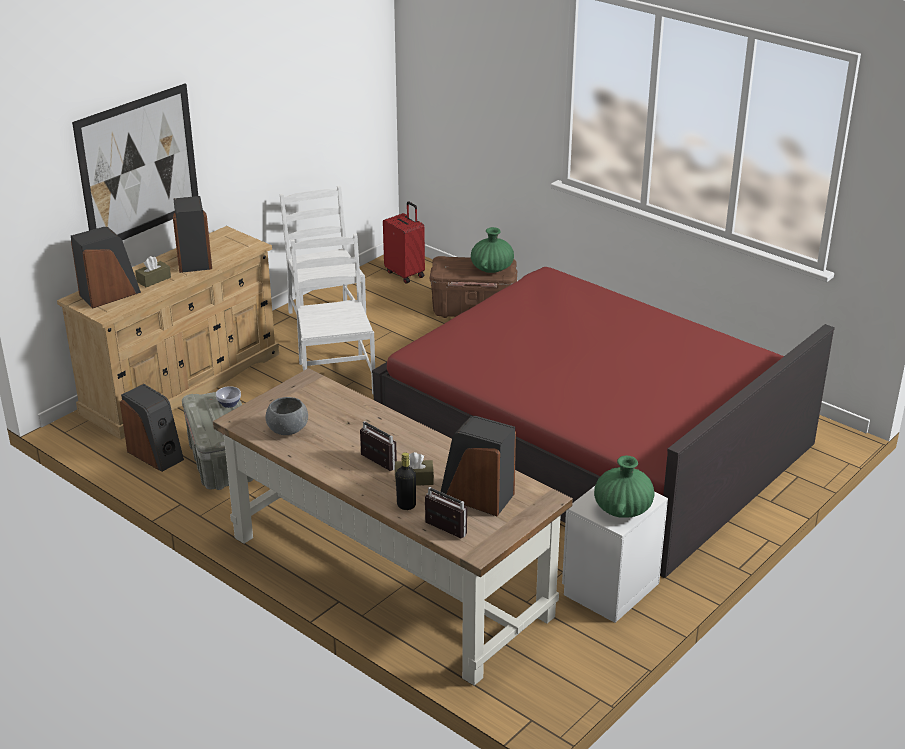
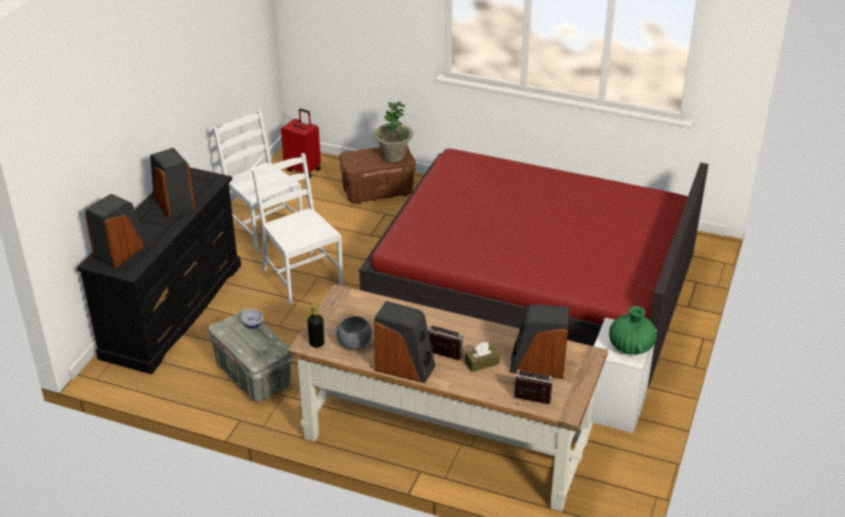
camera: 20 degrees left, 5 degrees up
beige dresser [57,226,279,439] -> black dresser [77,167,241,375]
picture [72,83,198,240] -> none
speaker [120,384,184,472] -> speaker moved to [374,301,435,383]
brown tissue box [135,256,171,287] -> none
black bottle [396,452,416,510] -> black bottle moved to [307,304,324,348]
green vase [471,227,514,273] -> potted plant [373,102,413,162]

